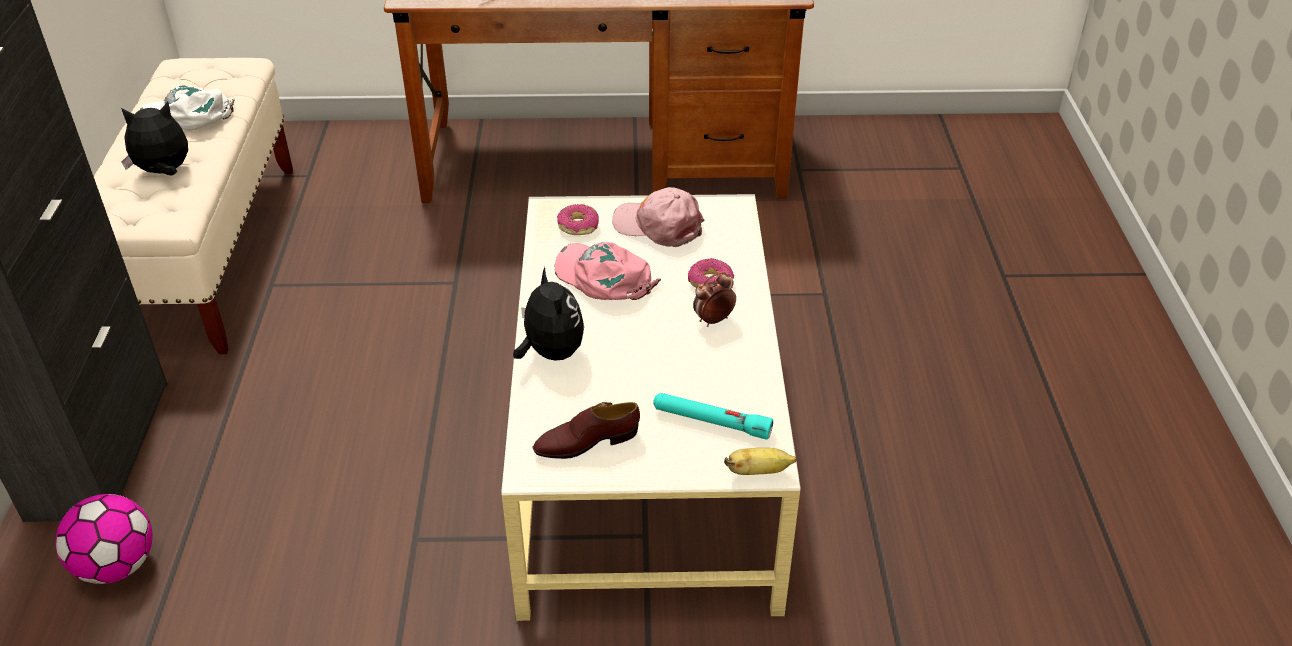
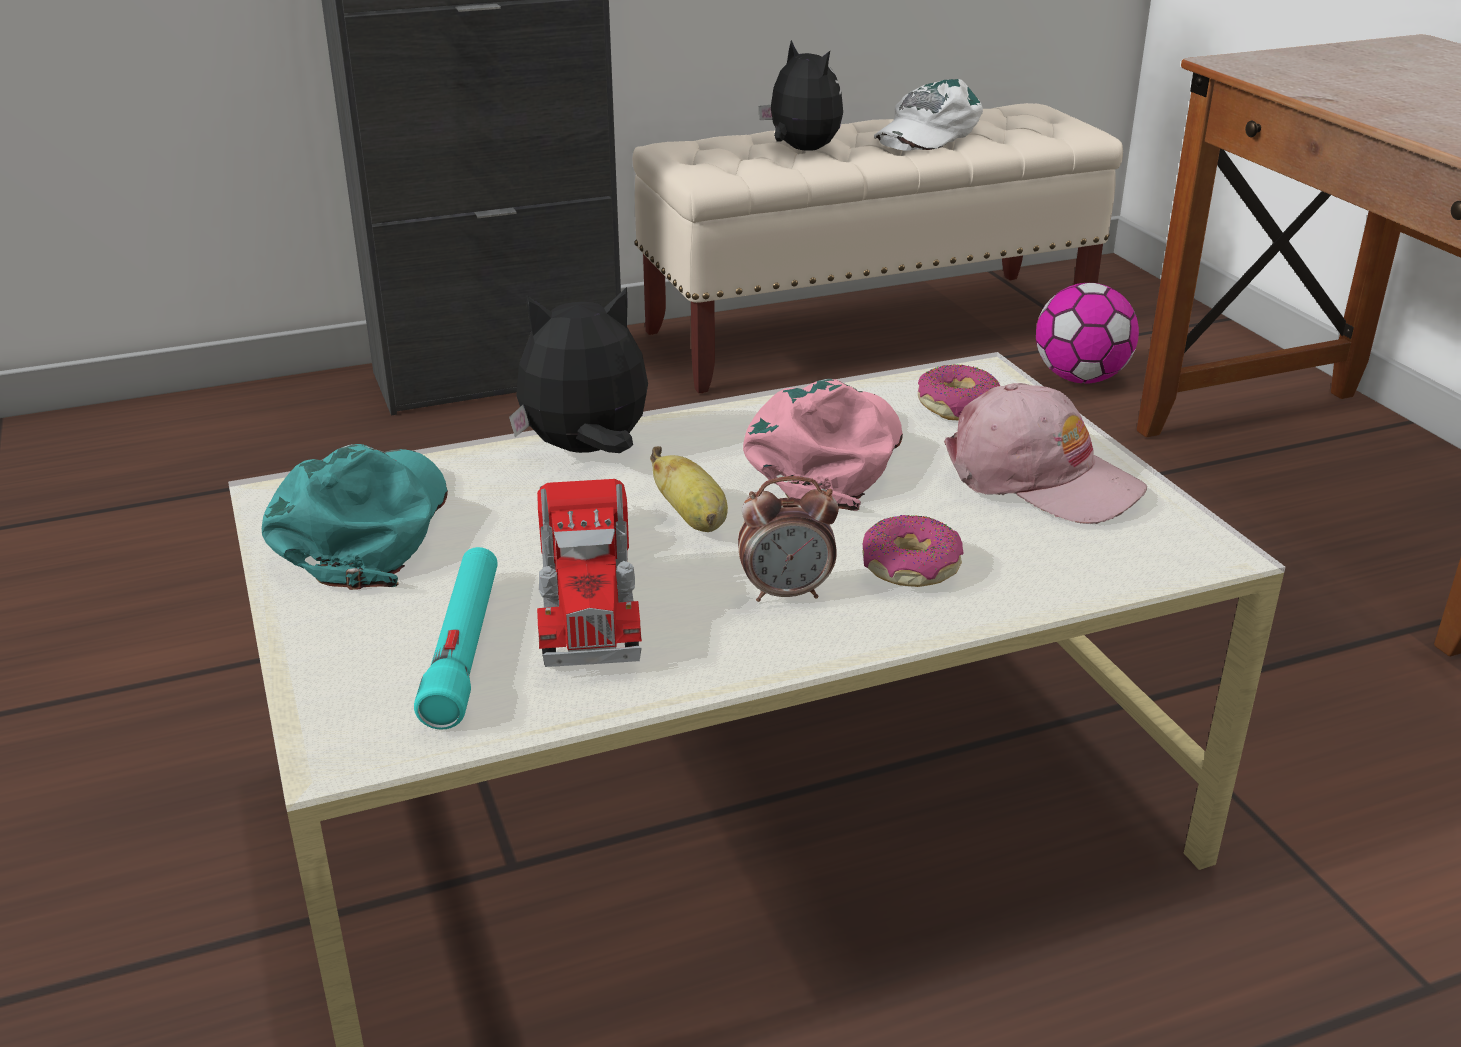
camera: 70 degrees right, 10 degrees down
football [55,494,153,584] -> football moved to [1036,283,1139,384]
white cap [140,85,235,131] -> white cap turned 120 degrees counterclockwise [874,79,983,151]
plush toy [513,267,584,361] -> plush toy turned 150 degrees counterclockwise [509,287,648,453]
brown shoe [533,402,640,459] -> turquoise cap [262,444,448,590]
pink cap [612,187,704,247] -> pink cap turned 120 degrees clockwise [944,383,1147,524]
alarm clock [693,272,736,327] -> alarm clock turned 135 degrees clockwise [738,476,839,602]
banana [724,448,797,475] -> banana moved to [650,446,728,532]
none -> toy truck [537,479,642,667]

